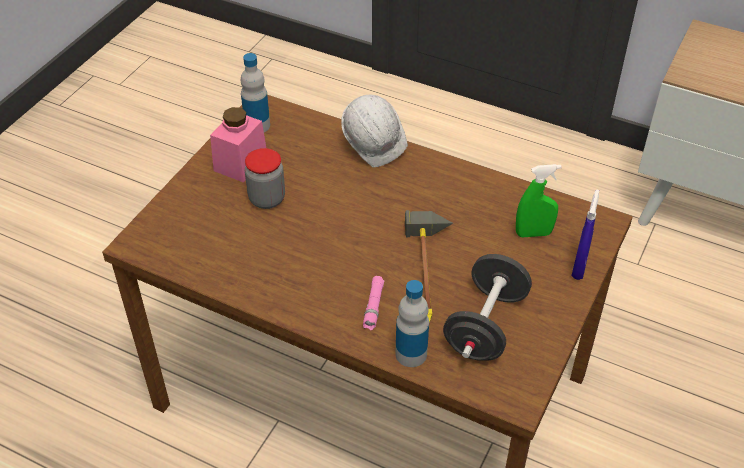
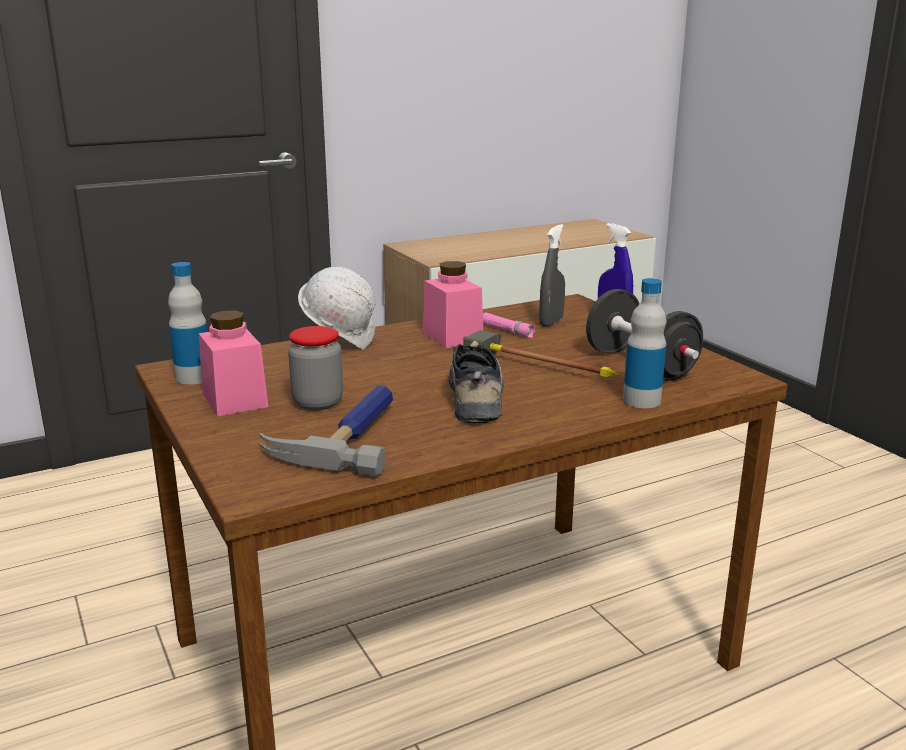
camera: 55 degrees left, 25 degrees down
pink flashlight [363,276,384,330] -> pink flashlight moved to [483,312,536,338]
green spray bottle [516,164,562,238] -> grey spray bottle [539,224,565,327]
none -> hammer [259,386,393,476]
none -> pink jar [423,261,483,348]
none -> shoe [449,341,504,423]

